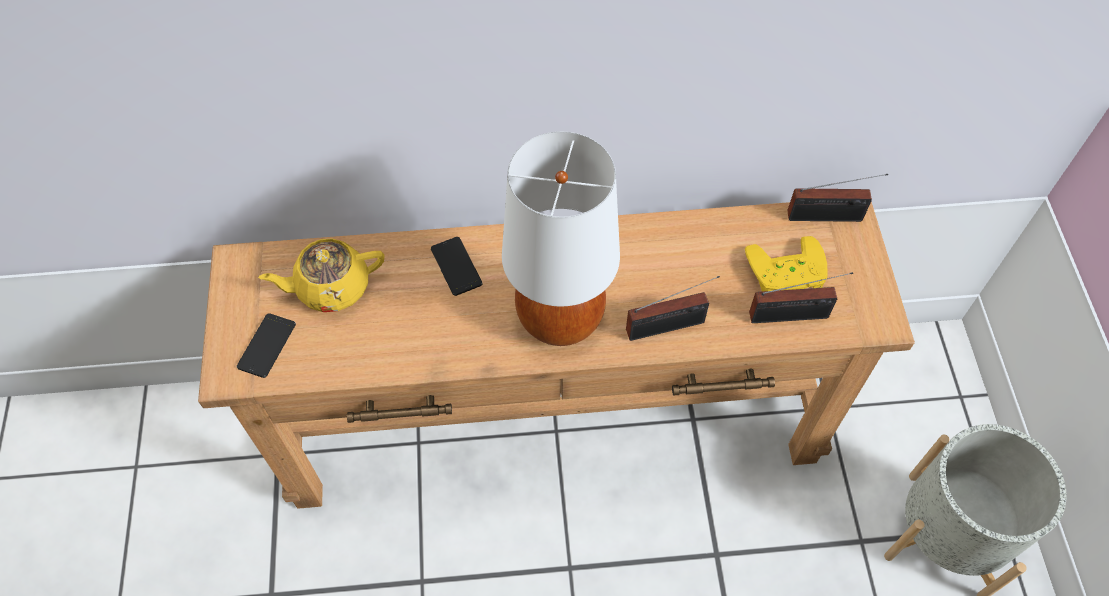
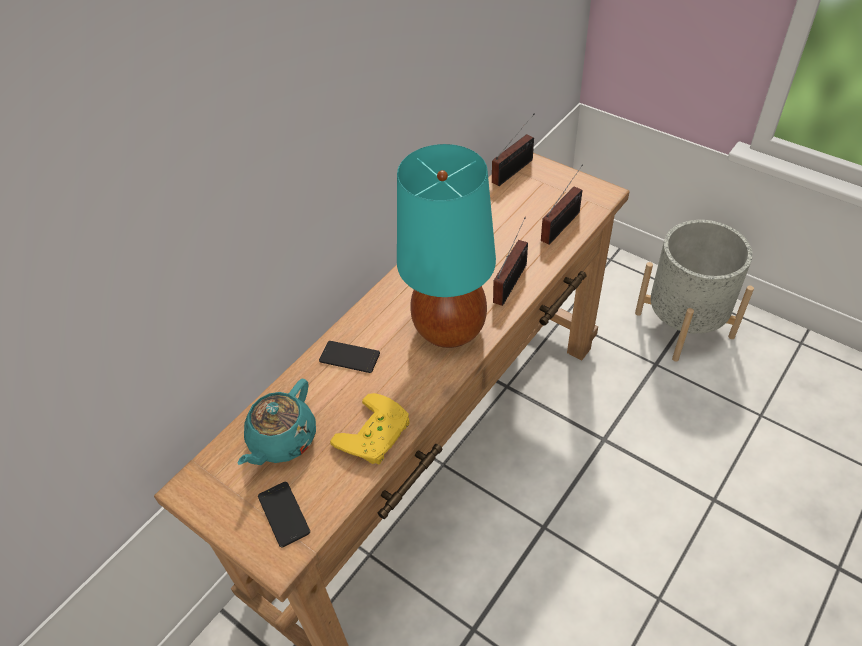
camera: 45 degrees left, 10 degrees down
yellow teapot [258,238,385,312] -> turquoise teapot [237,379,316,465]
white table lamp [502,131,620,346] -> turquoise table lamp [397,144,496,348]
yellow game controller [745,236,828,291] -> yellow game controller moved to [330,393,410,464]

